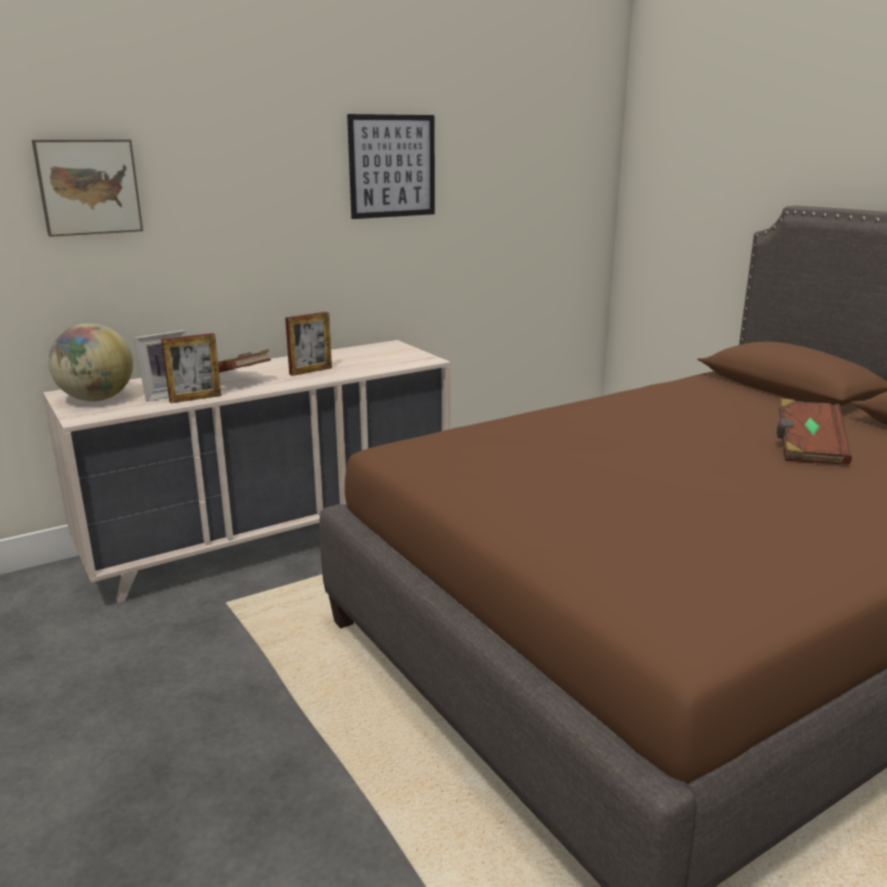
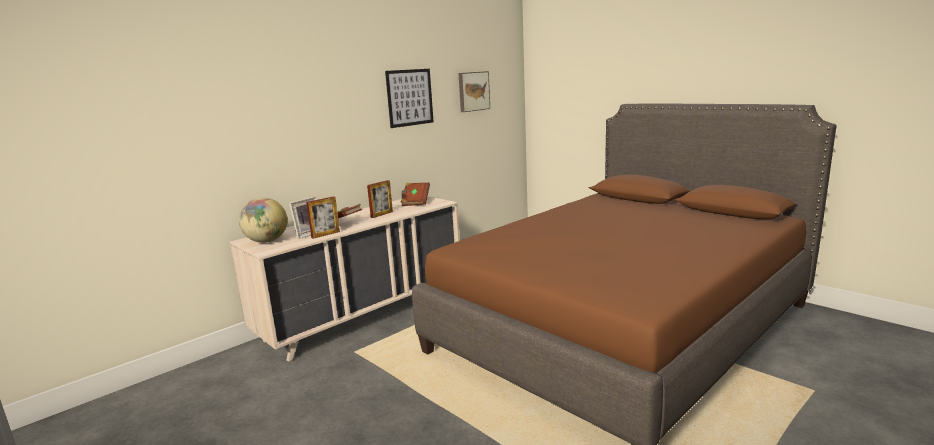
camera: 10 degrees left, 5 degrees down
picture [32,139,143,237] -> picture moved to [459,71,490,112]
brown book [777,398,852,465] -> brown book moved to [401,182,430,206]

